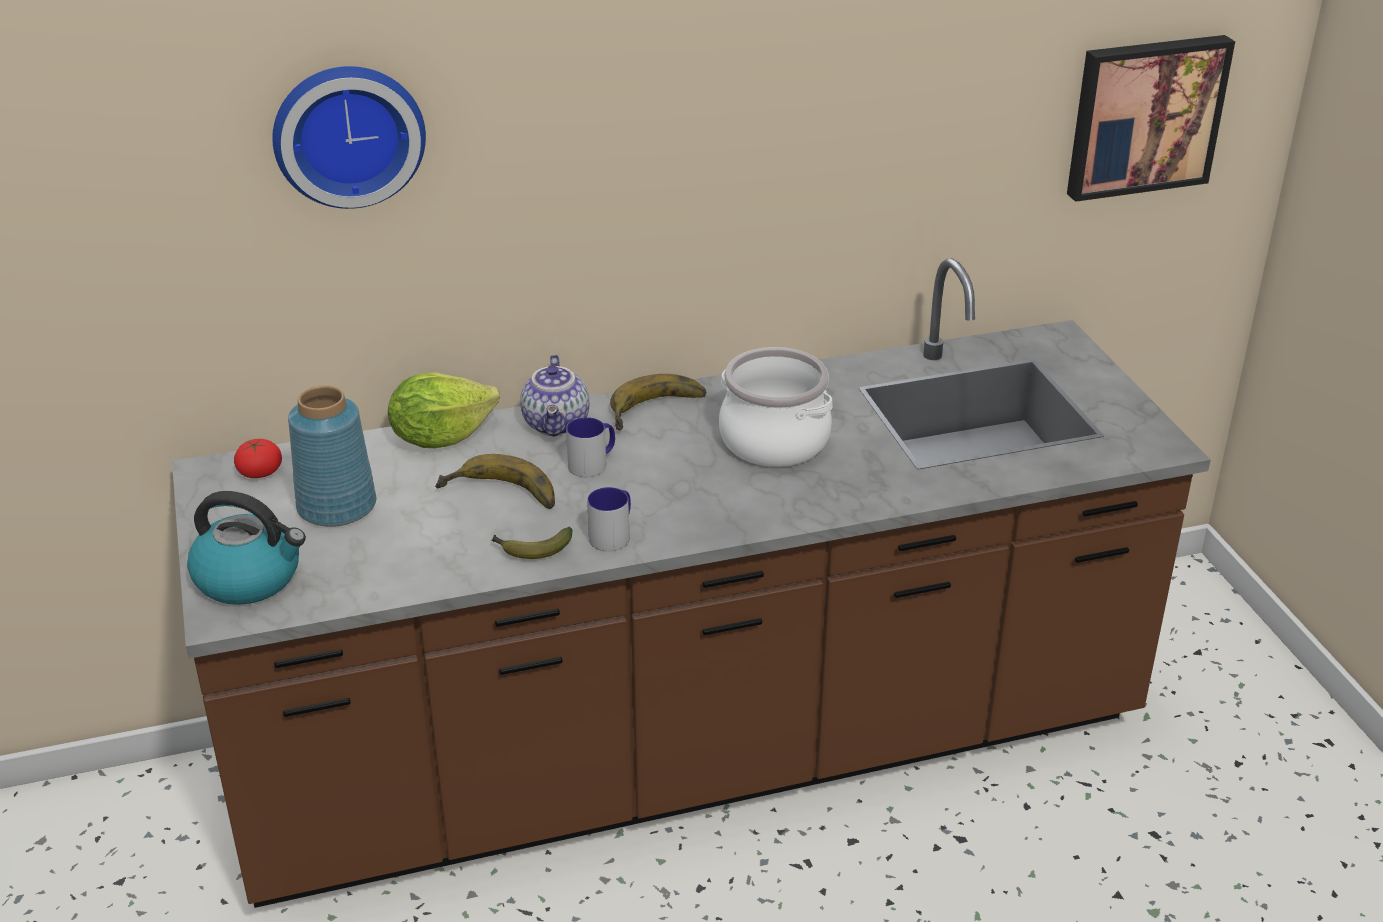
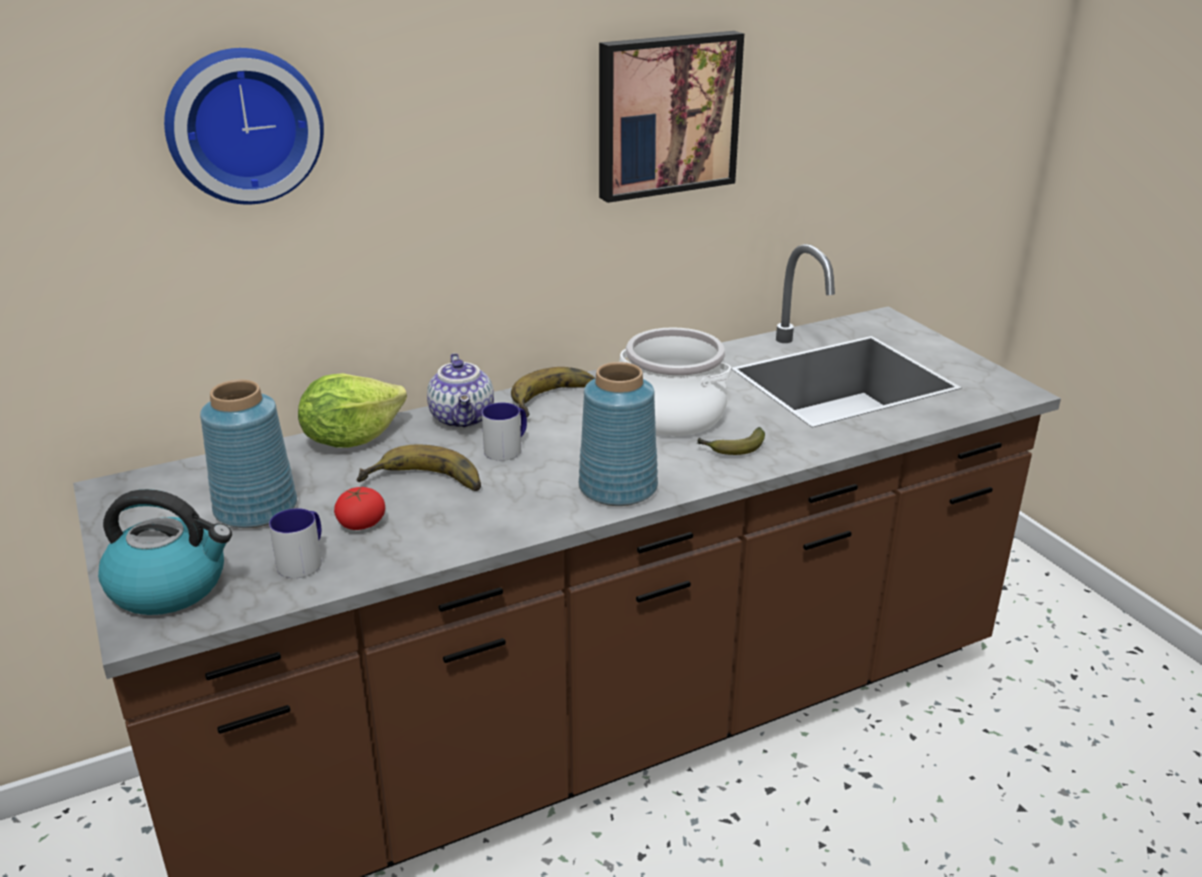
camera: 10 degrees left, 5 degrees down
tomato [234,439,282,478] -> tomato moved to [334,487,385,530]
banana [491,527,572,559] -> banana moved to [697,427,765,455]
mug [587,487,631,551] -> mug moved to [269,508,322,578]
picture [1067,35,1235,202] -> picture moved to [599,31,744,203]
none -> blue vase [579,362,658,506]

